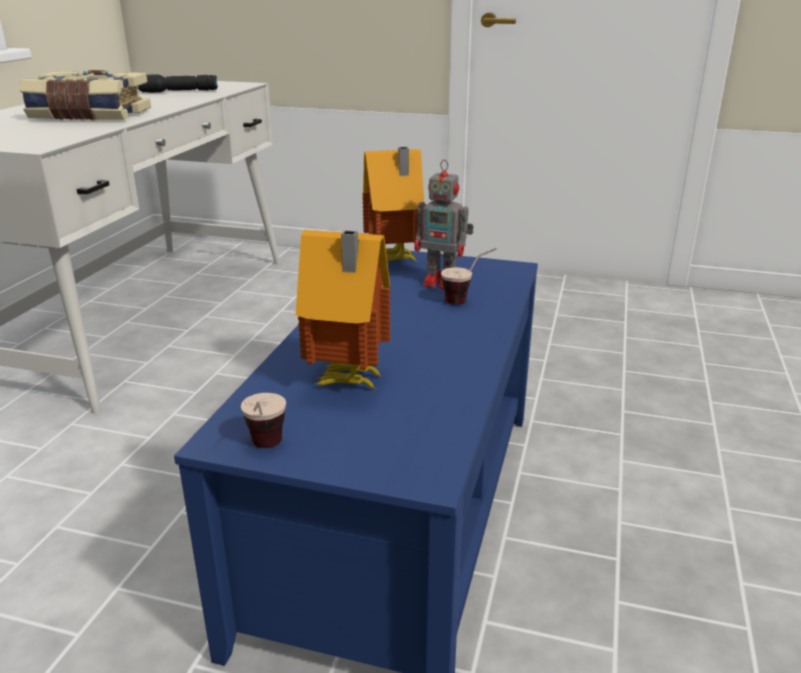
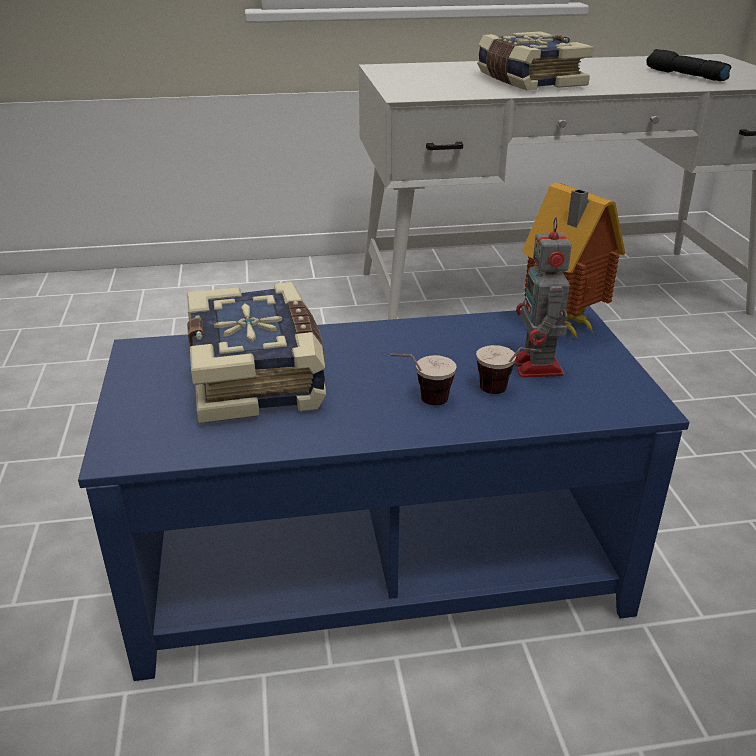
camera: 65 degrees right, 5 degrees up
cup [241,393,286,448] -> cup moved to [389,354,457,406]
toy house [296,230,391,389] -> book [187,282,326,423]

